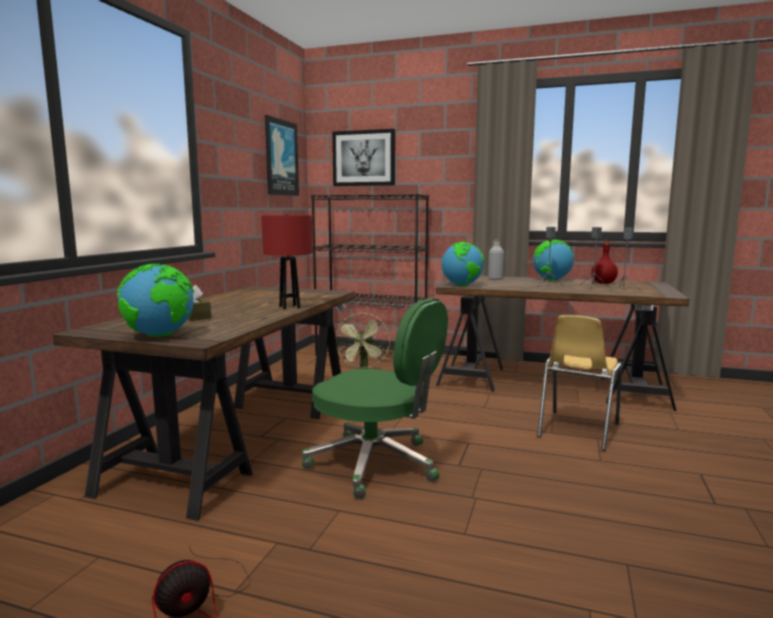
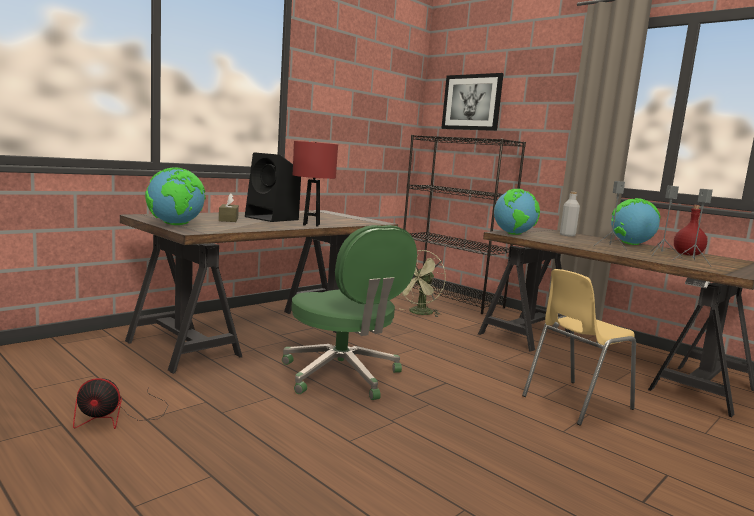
camera: 25 degrees right, 0 degrees up
picture [265,115,299,196] -> none
none -> black speaker [245,152,301,222]

